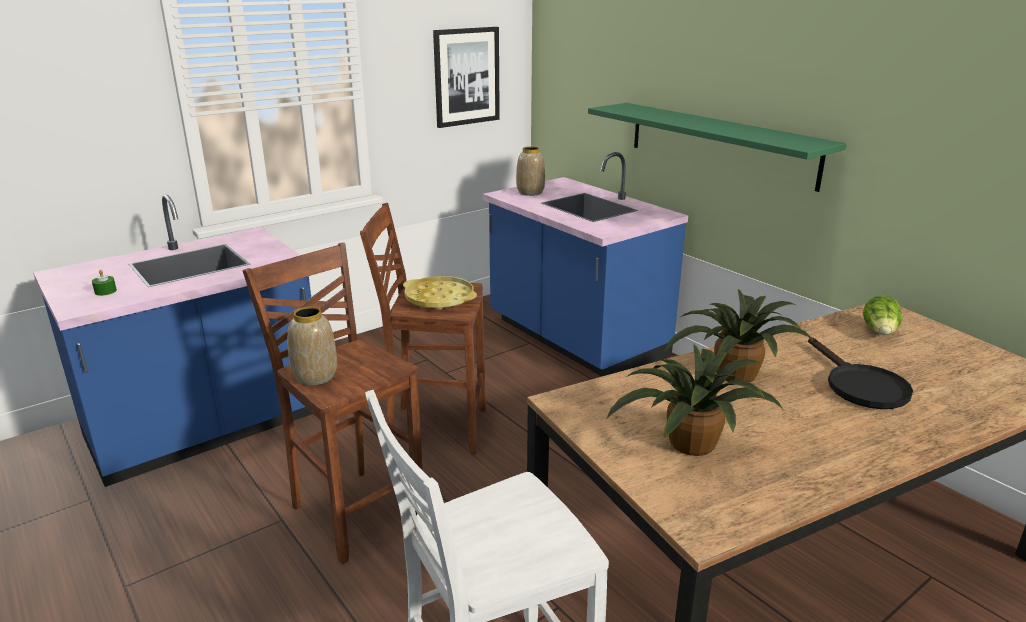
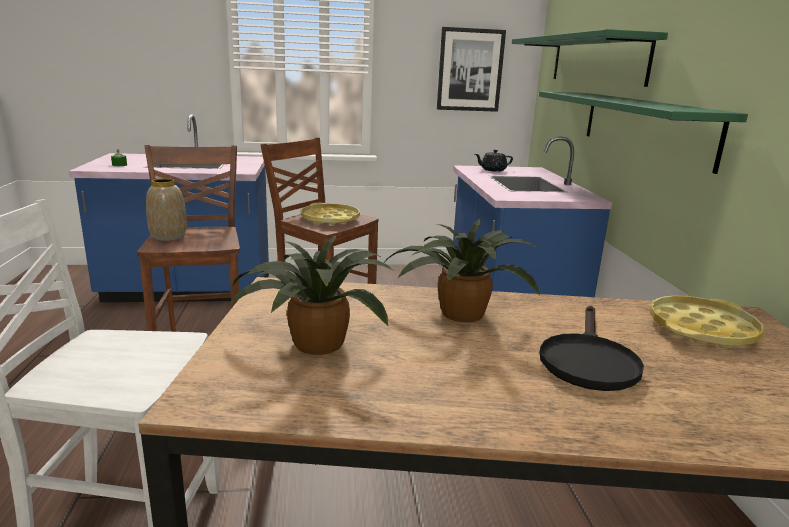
camera: 30 degrees right, 5 degrees down
vase [516,146,545,196] -> black teapot [475,150,513,172]
lettuce [863,295,902,335] -> yellow tray [650,295,764,348]
none -> green shelf [512,29,668,87]

